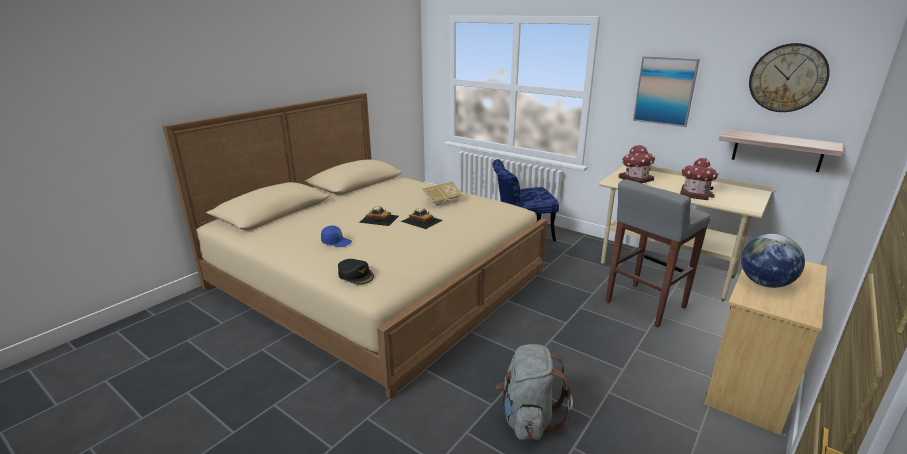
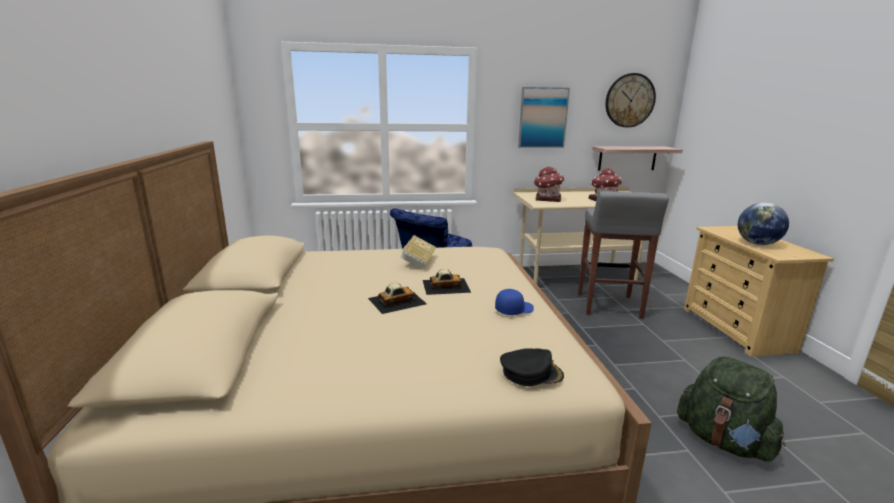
camera: 45 degrees left, 5 degrees down
blue cap [321,226,352,247] -> blue cap moved to [495,289,534,315]
grey backpack [496,344,573,441] -> green backpack [677,357,786,462]

